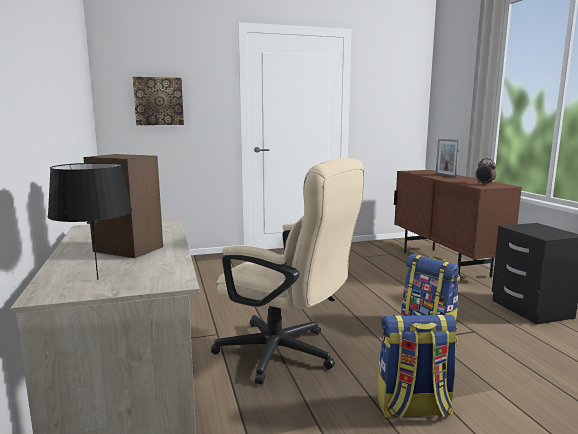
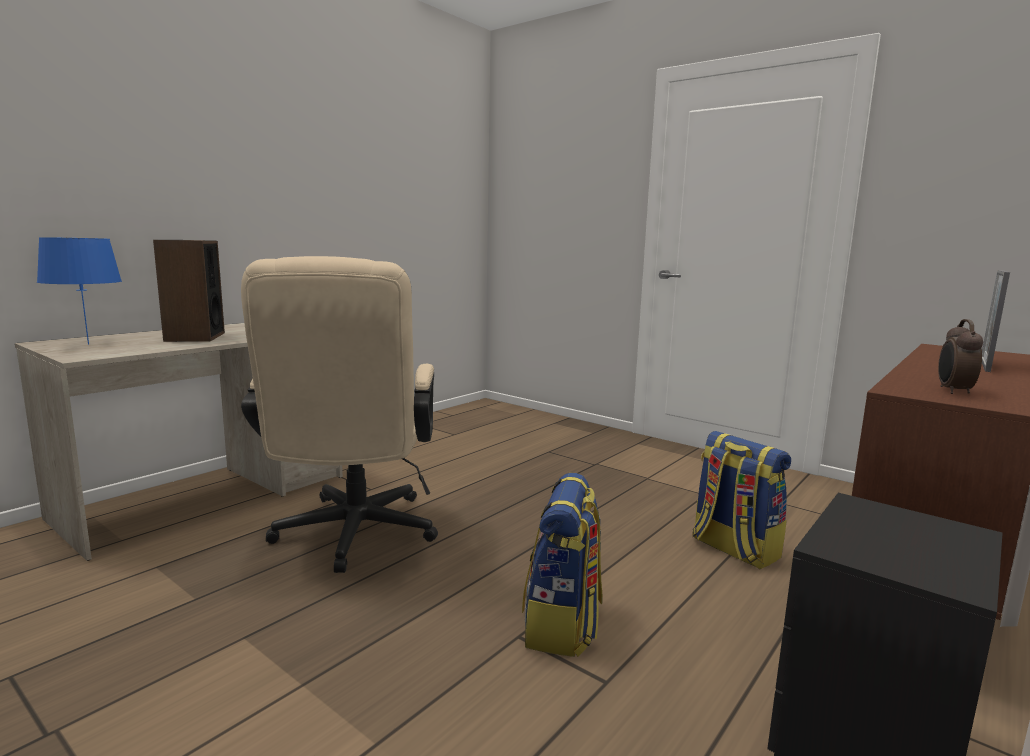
camera: 55 degrees right, 0 degrees up
black table lamp [47,163,132,280] -> blue table lamp [37,237,122,345]
picture [133,77,184,125] -> none
backpack [377,314,458,418] -> backpack moved to [692,431,791,569]

